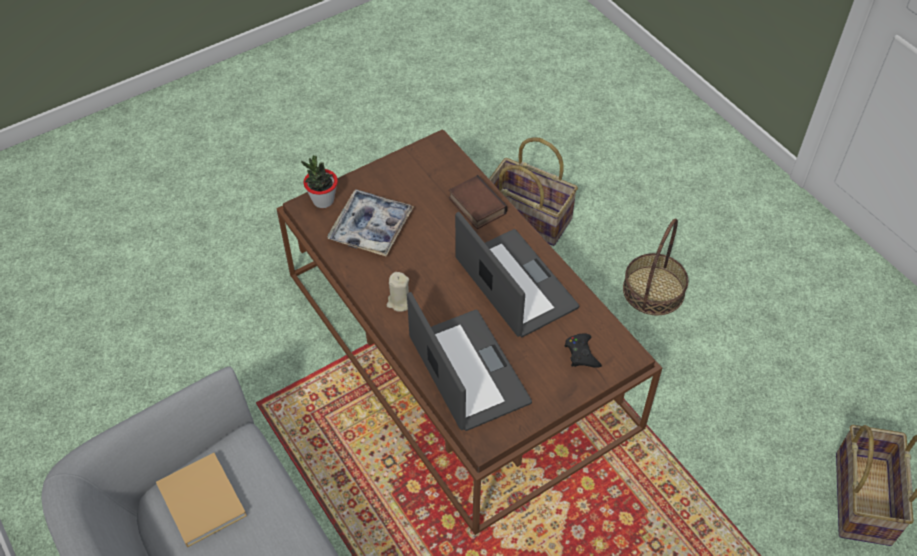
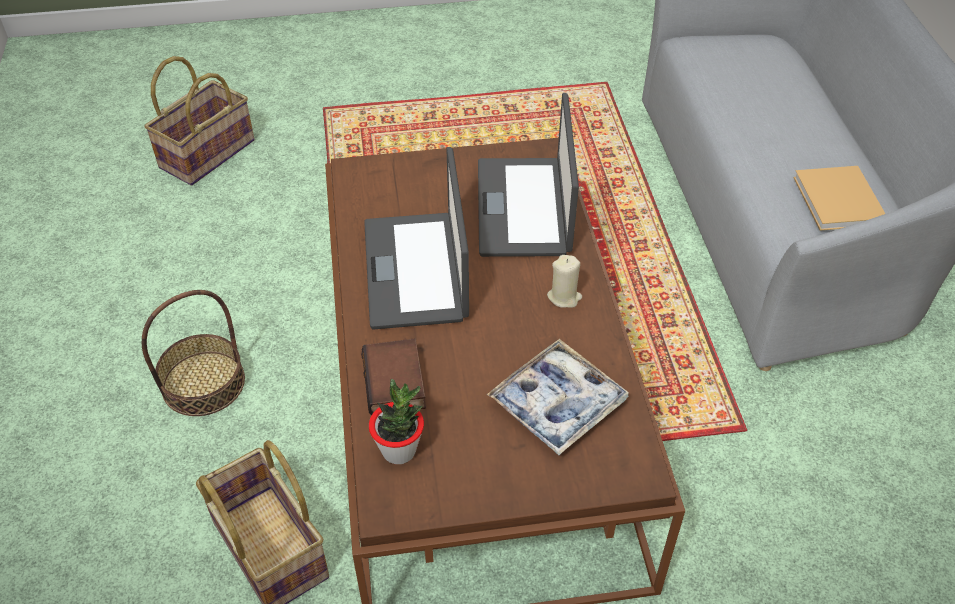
camera: 155 degrees left, 5 degrees down
potted plant [301,155,338,208] -> potted plant moved to [369,379,424,464]
black game controller [565,333,602,368] -> none

